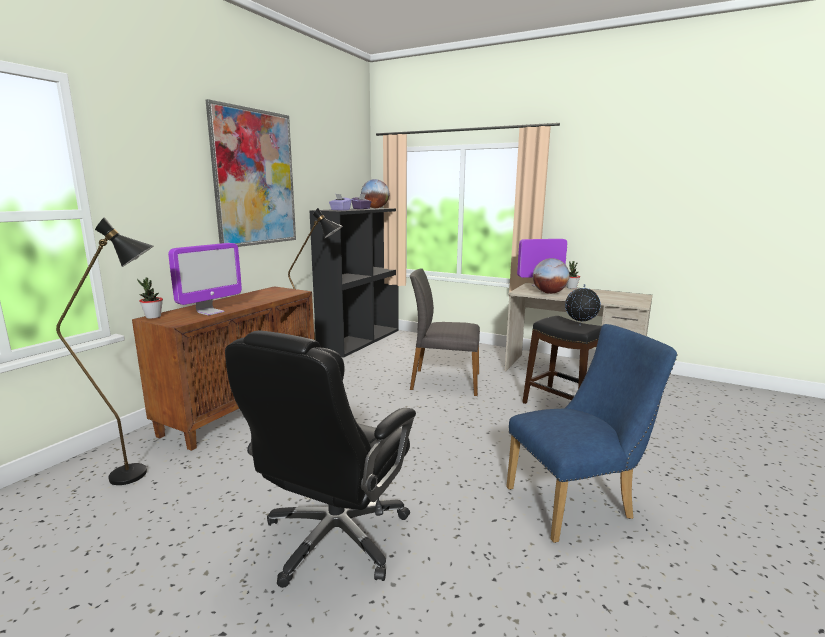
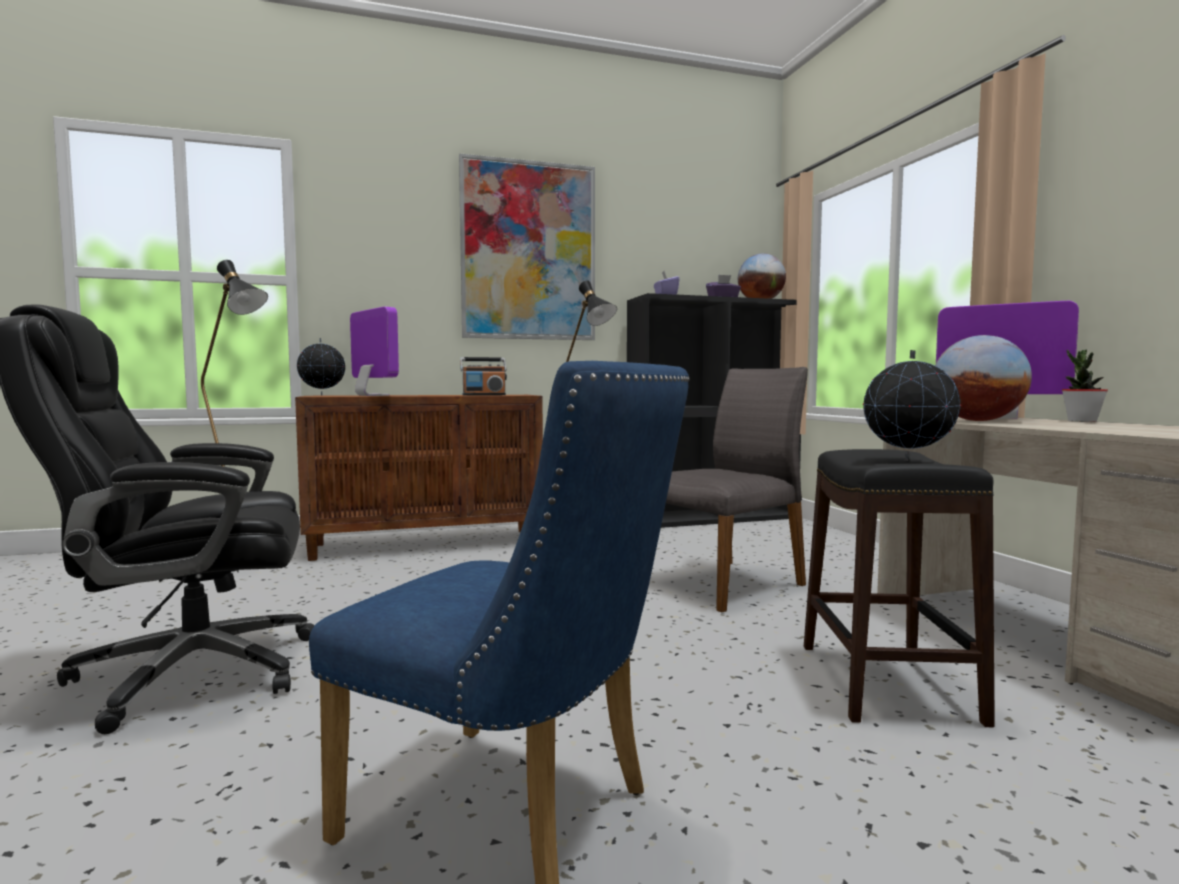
camera: 45 degrees right, 10 degrees down
potted plant [137,278,163,319] -> globe [297,338,345,395]
monitor [168,243,242,316] -> monitor turned 120 degrees counterclockwise [350,307,399,396]
grey chair [410,268,480,396] -> grey chair turned 90 degrees clockwise [666,367,808,613]
none -> radio [460,357,507,396]

